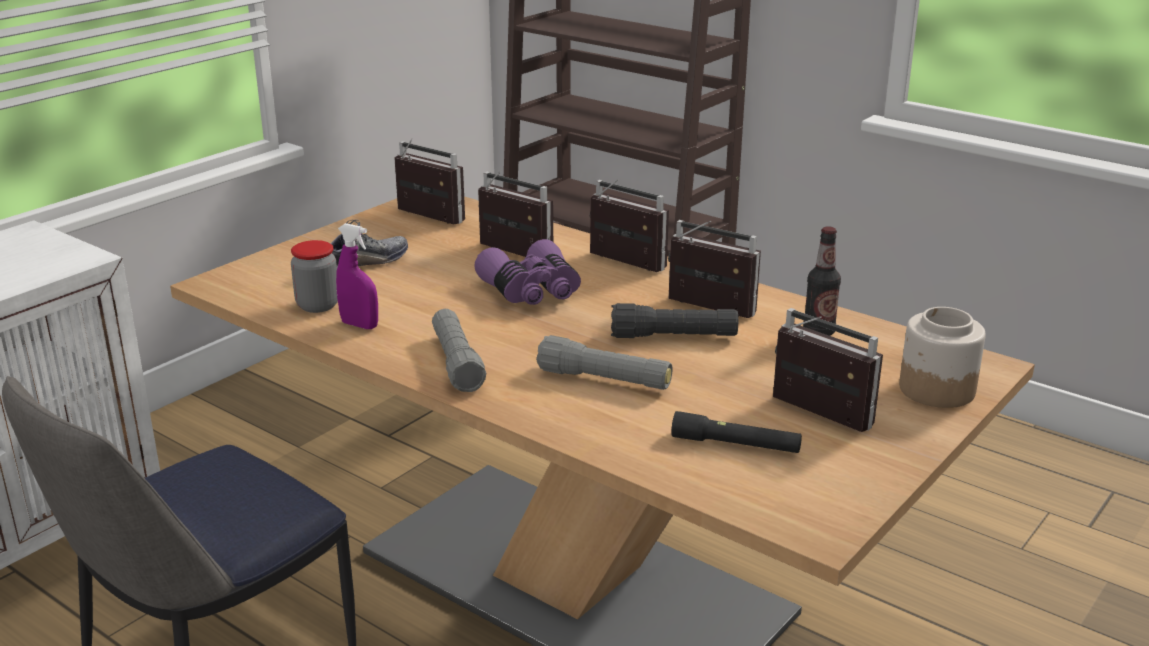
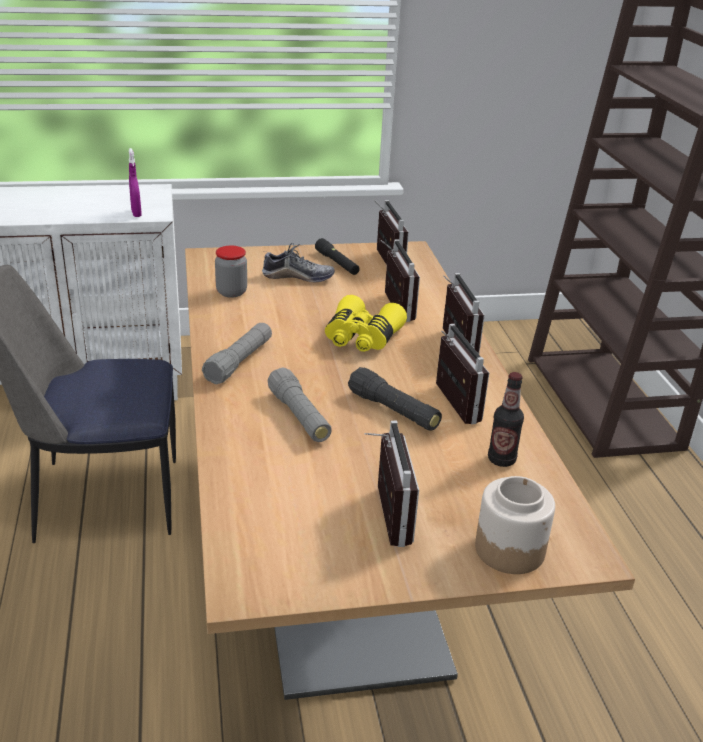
camera: 40 degrees right, 5 degrees up
purple spray bottle [336,223,378,329] -> purple spray bottle moved to [129,148,142,217]
purple binoculars [474,239,581,305] -> yellow binoculars [325,295,407,352]
black flashlight [671,411,802,453] -> black flashlight moved to [315,238,360,275]

